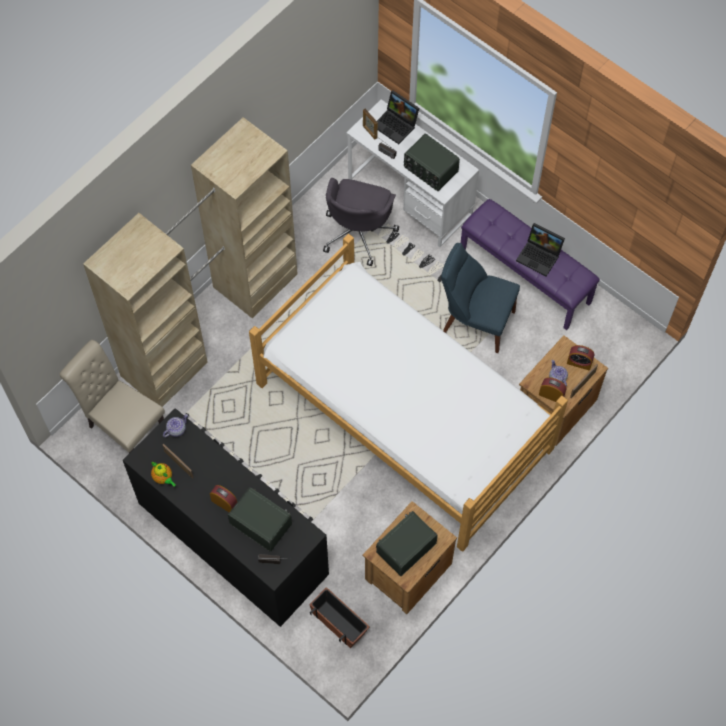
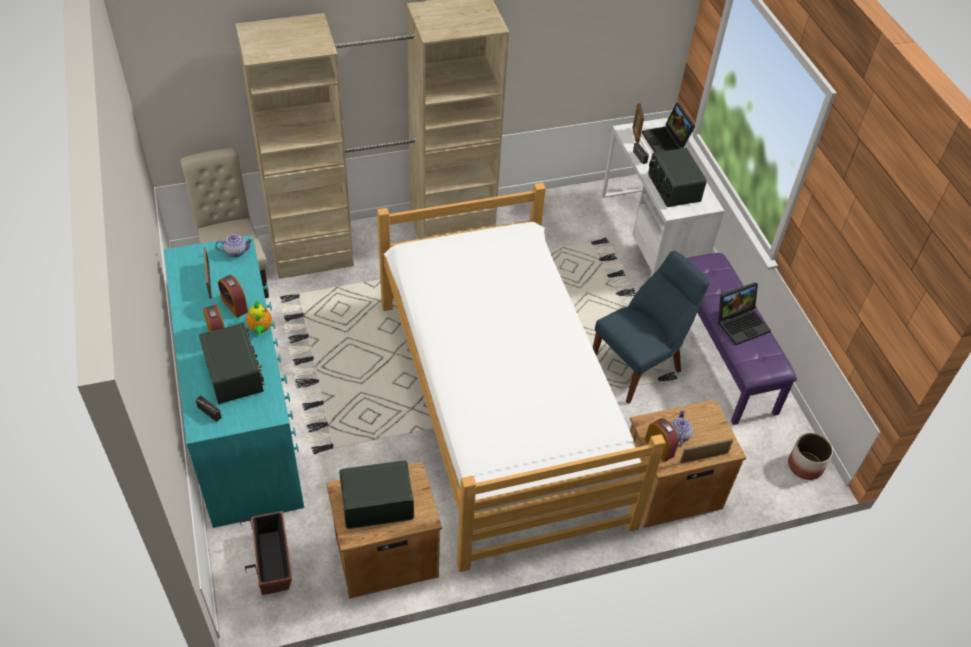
camera: 30 degrees right, 15 degrees down
black dresser [123,408,329,627] -> turquoise dresser [164,235,304,528]
teapot [151,462,176,487] -> teapot moved to [246,300,272,335]
grey office chair [323,178,399,266] -> none
blue chair [441,243,520,353] -> blue chair turned 90 degrees clockwise [593,251,710,404]
laptop [516,223,565,276] -> laptop turned 90 degrees counterclockwise [718,282,771,345]
alarm clock [567,345,594,370] -> alarm clock moved to [218,275,248,318]
none -> planter [788,433,833,480]

